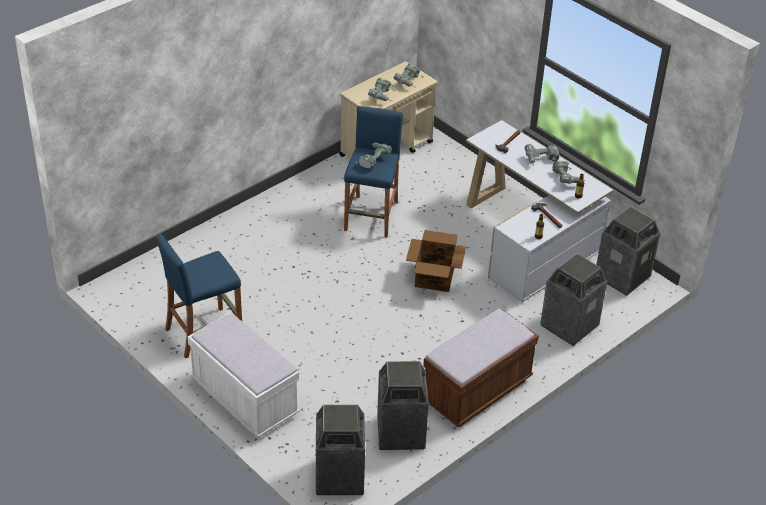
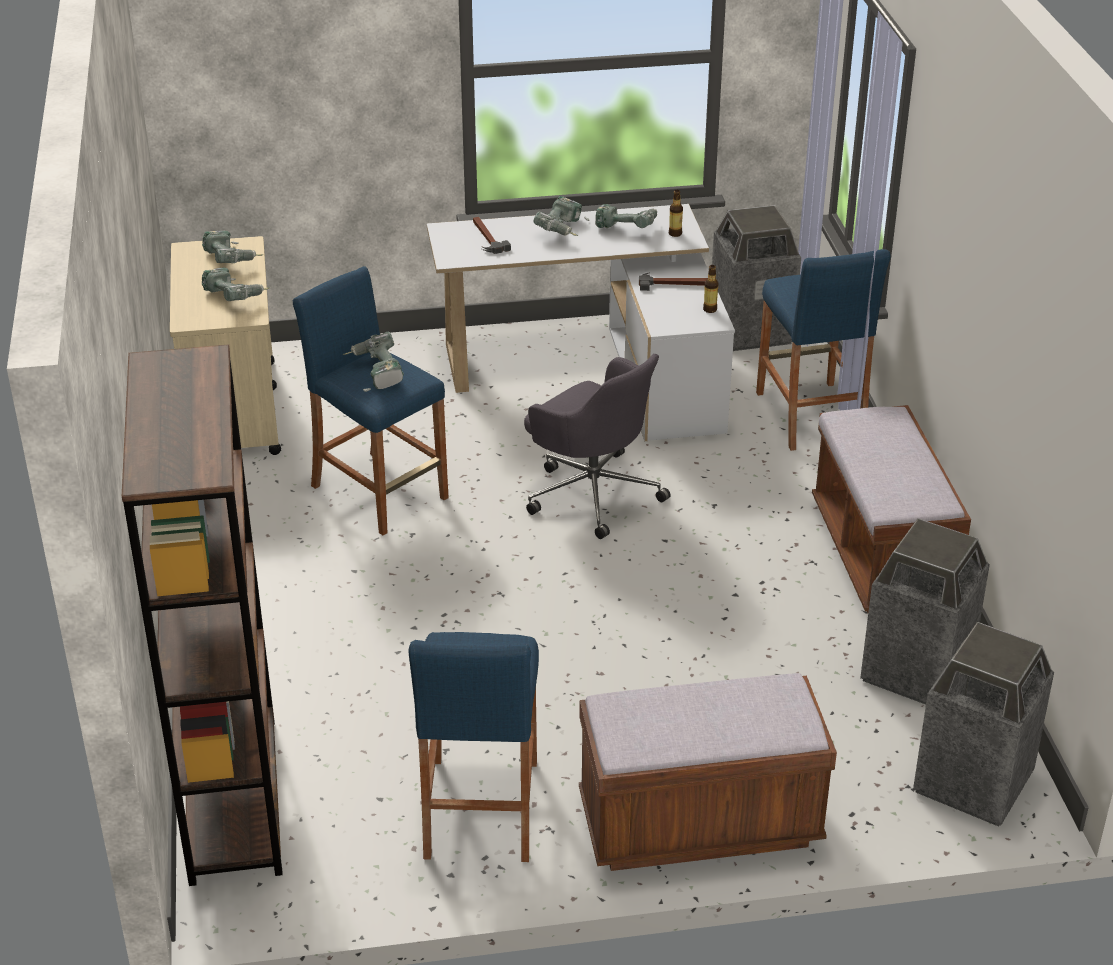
camera: 55 degrees left, 5 degrees down
white bench [188,313,299,438] -> brown bench [579,673,837,871]
cardboard box [406,230,466,292] -> grey office chair [524,354,671,539]
trash can [540,253,607,346] -> blue stool [756,249,890,451]
none -> brown bookcase [122,344,283,886]

